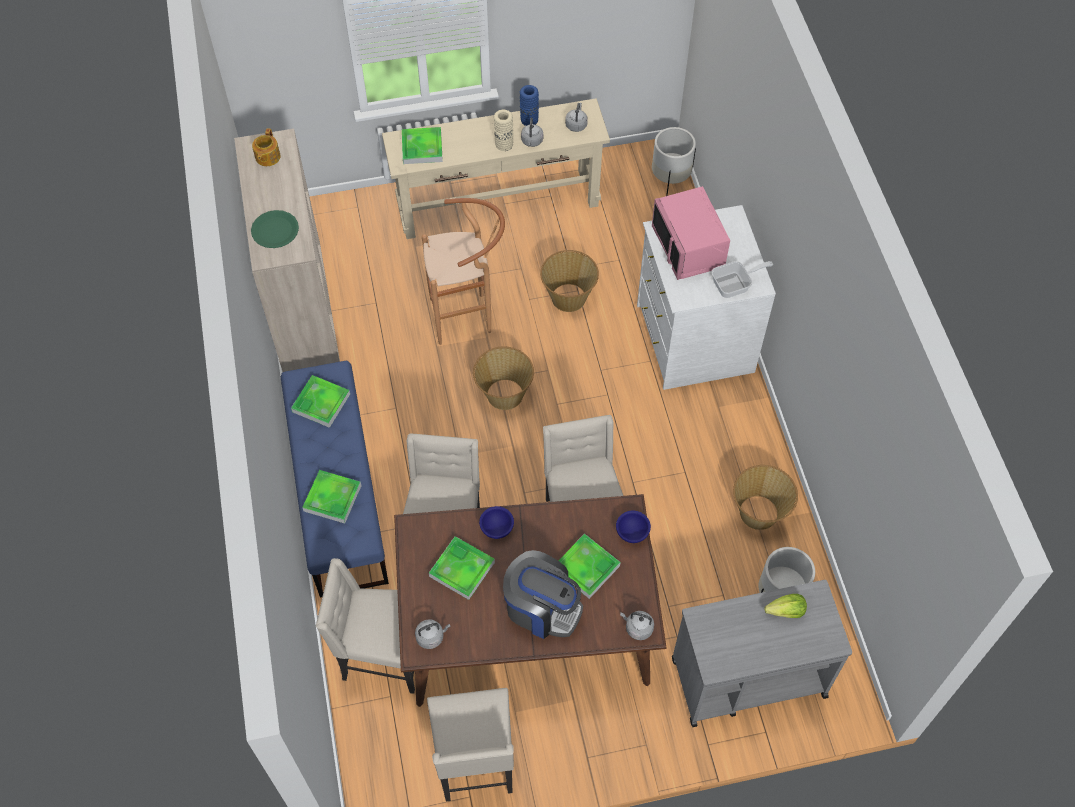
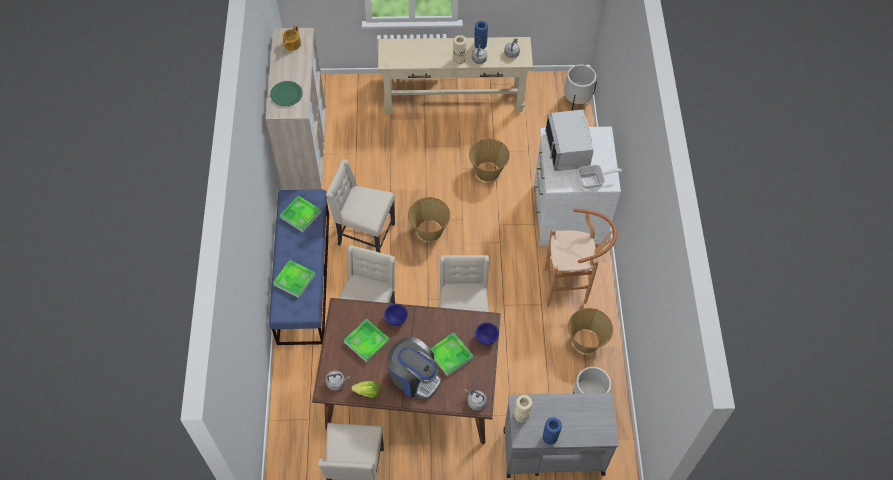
camera: 10 degrees right, 0 degrees up
beige chair [316,558,415,694] -> beige chair moved to [326,159,395,253]
tray [402,127,443,164] -> none
brown stool [422,198,505,345] -> brown stool moved to [545,208,617,307]
pink microwave [652,186,730,280] -> grey microwave [545,110,594,171]
lettuce [764,594,807,618] -> lettuce moved to [351,381,380,398]
none -> beige vase [514,395,533,423]
none -> blue vase [543,417,562,445]

